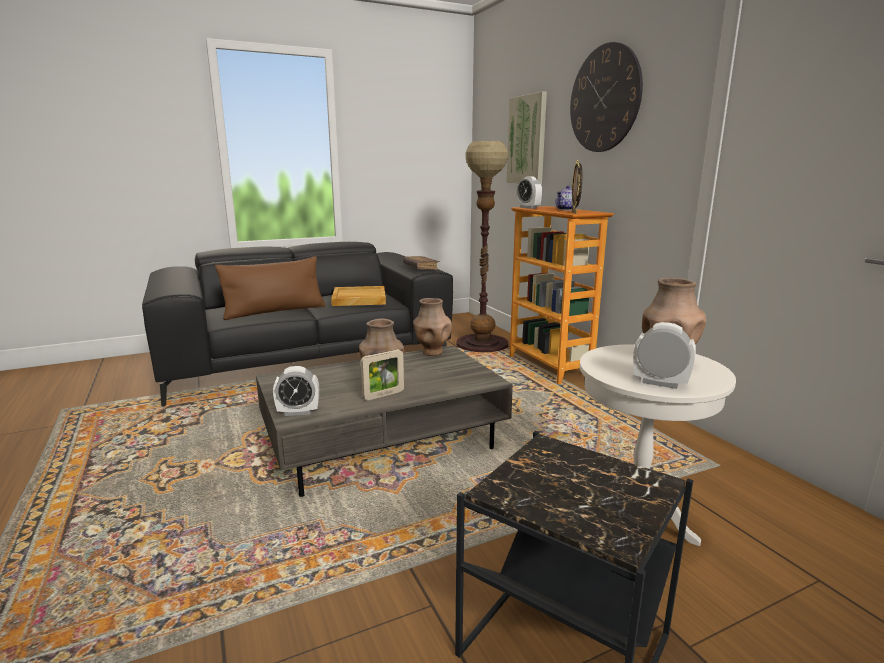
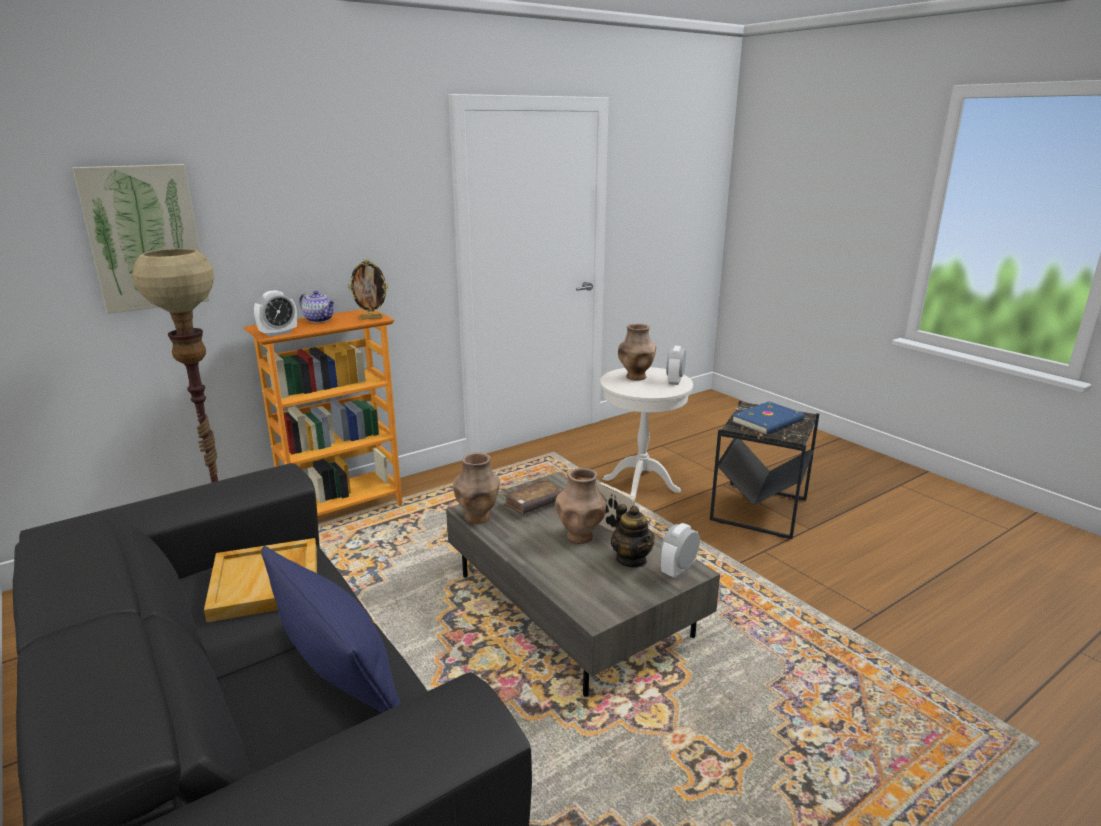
camera: 100 degrees left, 5 degrees up
brown pillow [215,256,325,320] -> blue pillow [261,546,401,713]
alarm clock [273,366,319,416] -> alarm clock turned 120 degrees counterclockwise [660,523,700,579]
brown book [403,256,440,270] -> brown book moved to [502,479,564,514]
wall clock [570,42,643,152] -> none
none -> teapot [611,504,655,568]
none -> blue book [732,401,804,435]

